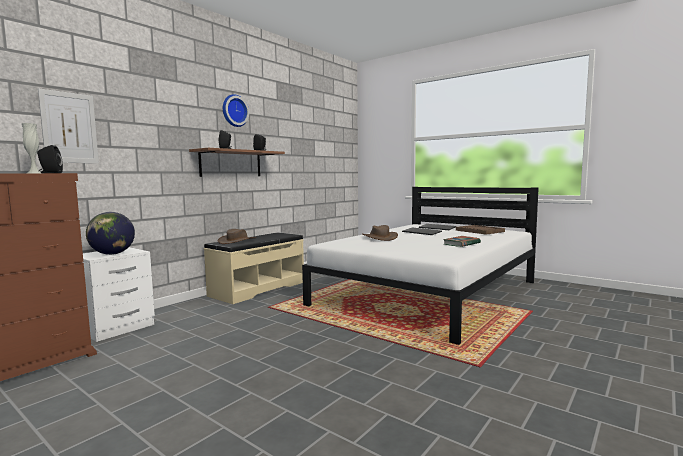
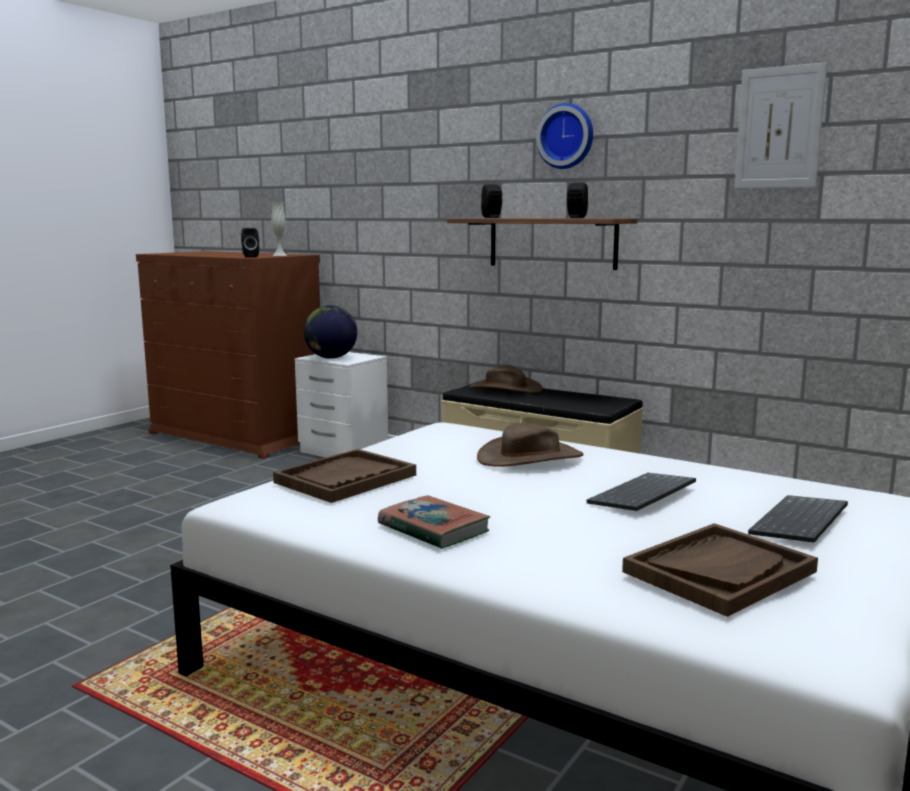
camera: 85 degrees right, 5 degrees up
picture [38,88,99,163] -> picture moved to [734,62,827,188]
none -> brown tray [273,449,416,503]

